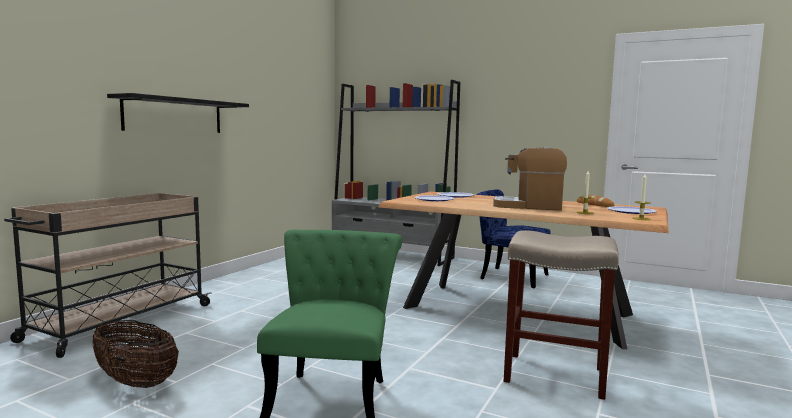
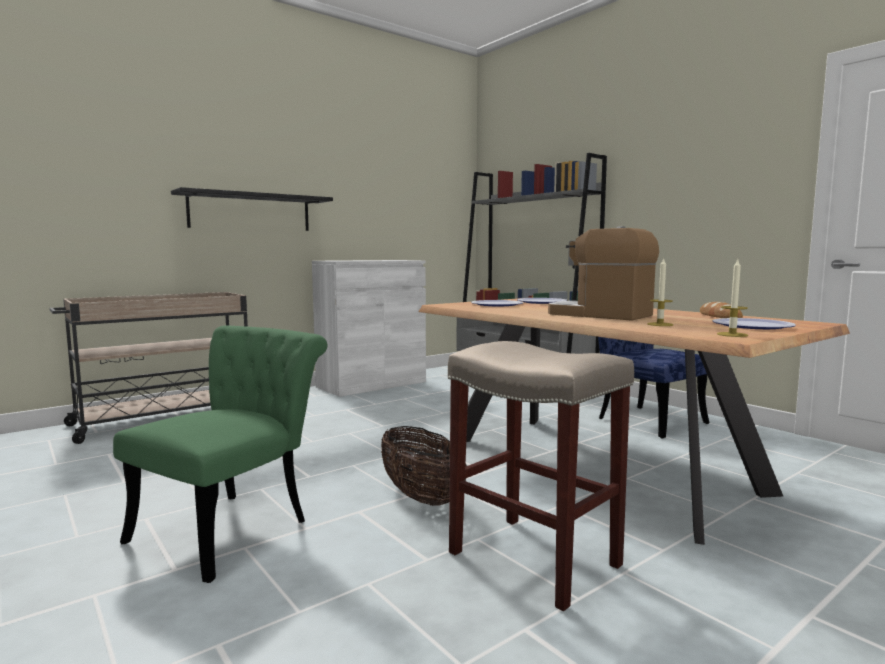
camera: 25 degrees right, 0 degrees up
basket [93,320,179,388] -> basket moved to [381,426,467,506]
none -> white cabinet [312,260,426,397]

